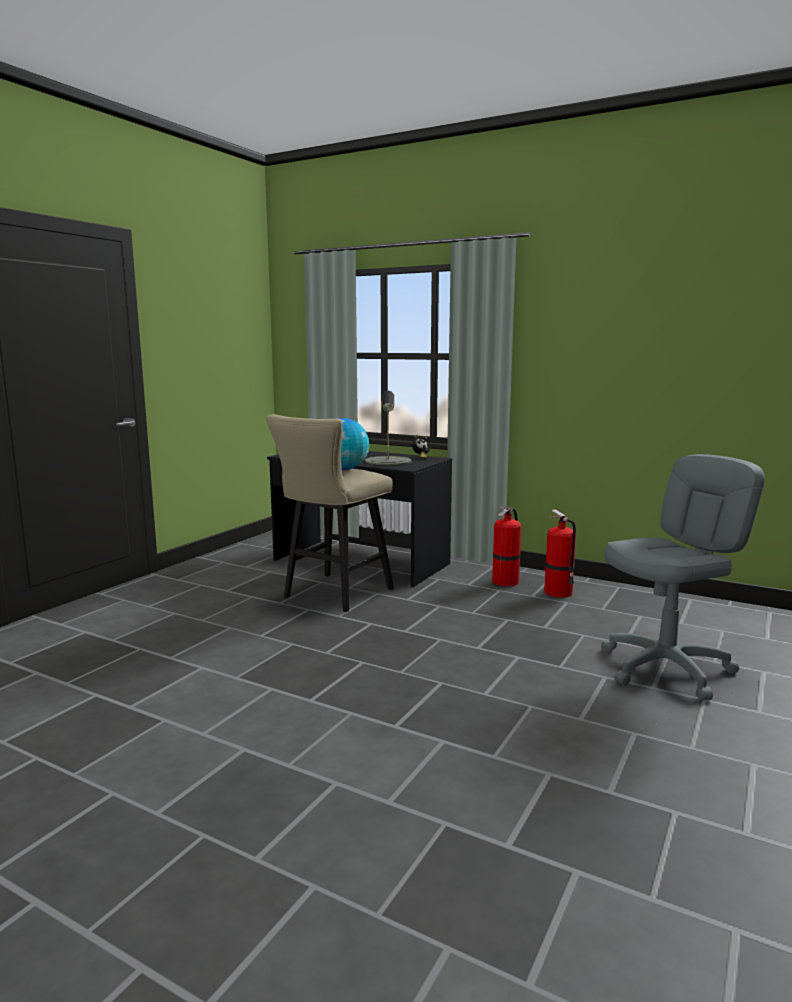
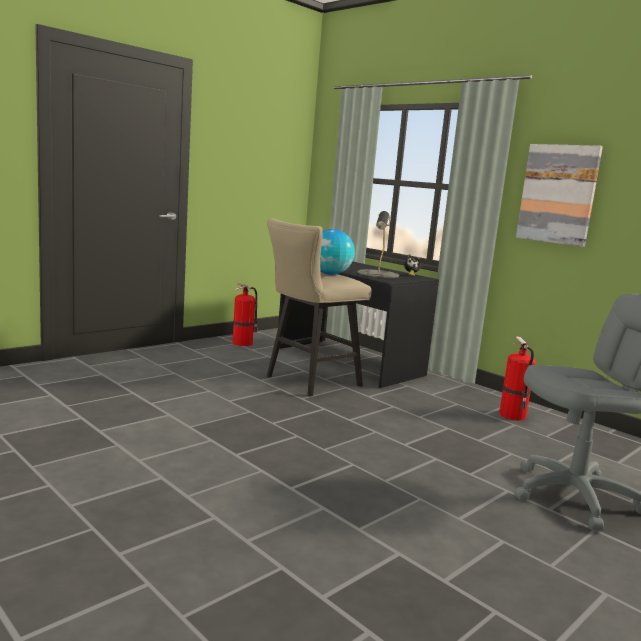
camera: 15 degrees right, 0 degrees up
fire extinguisher [492,507,521,586] -> fire extinguisher moved to [232,283,258,346]
none -> picture [516,144,603,247]

